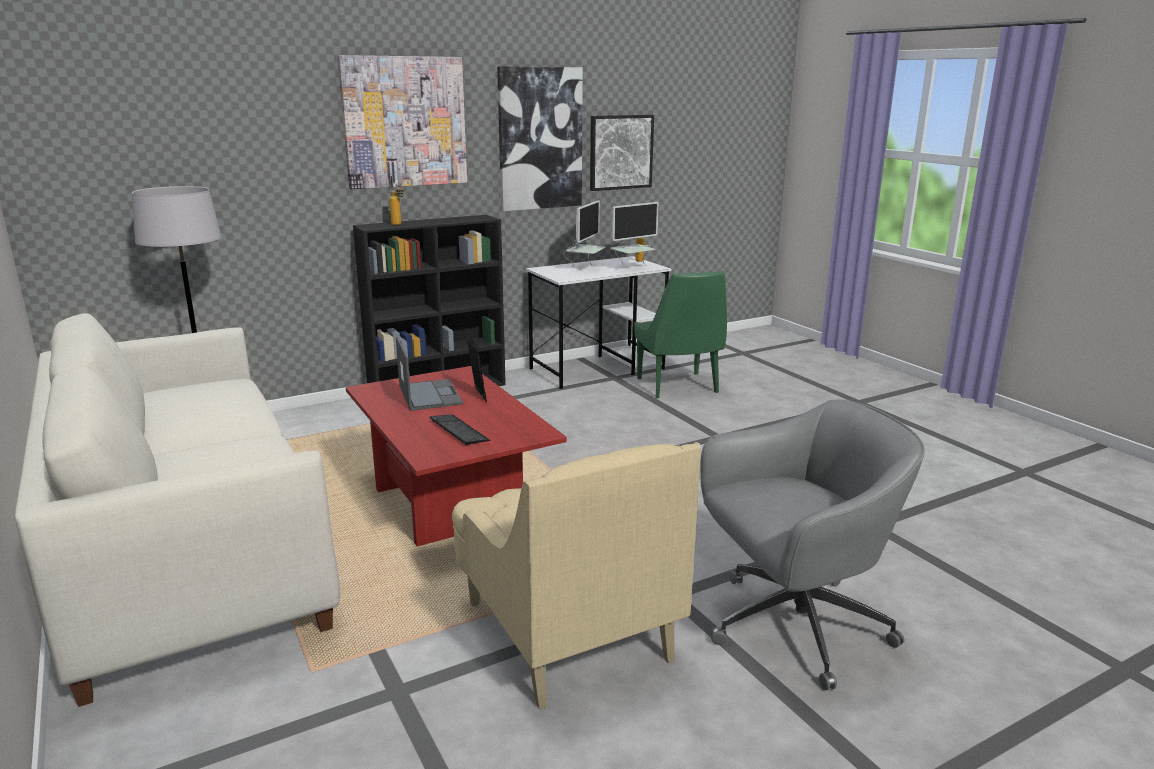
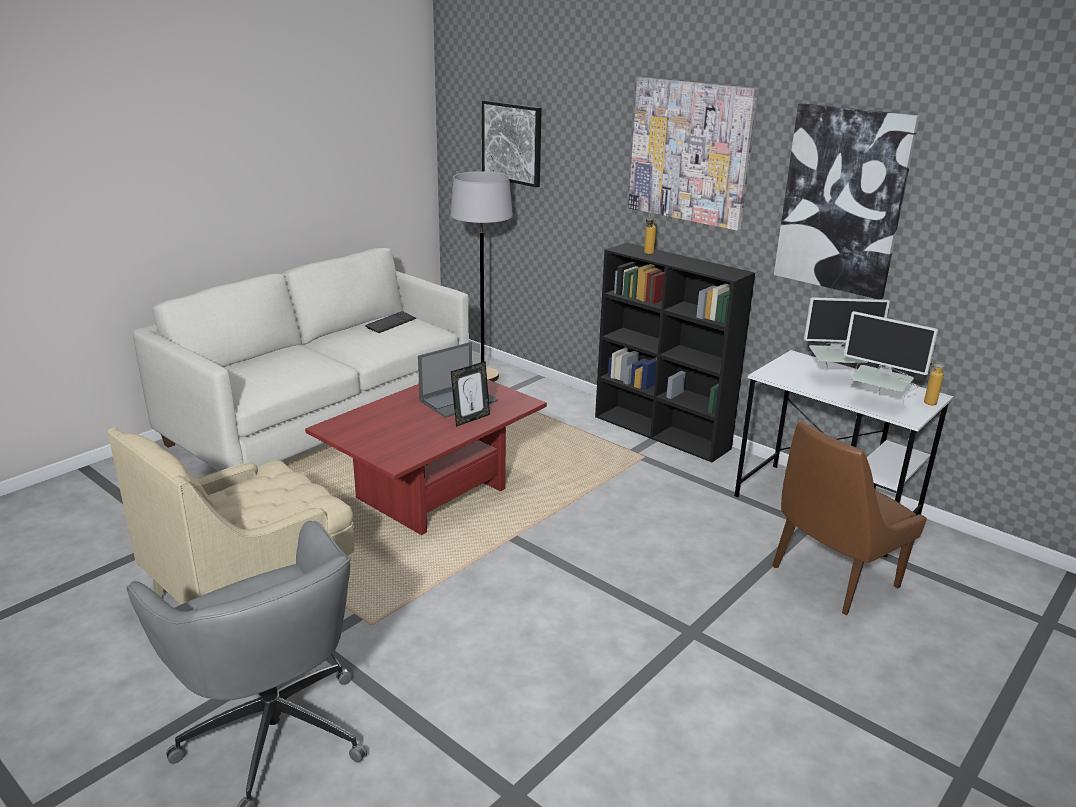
camera: 70 degrees right, 5 degrees up
keyboard [429,415,490,446] -> keyboard moved to [365,311,416,333]
picture [590,115,654,191] -> picture moved to [482,100,542,187]
green chair [634,271,727,398] -> brown chair [772,420,927,615]

